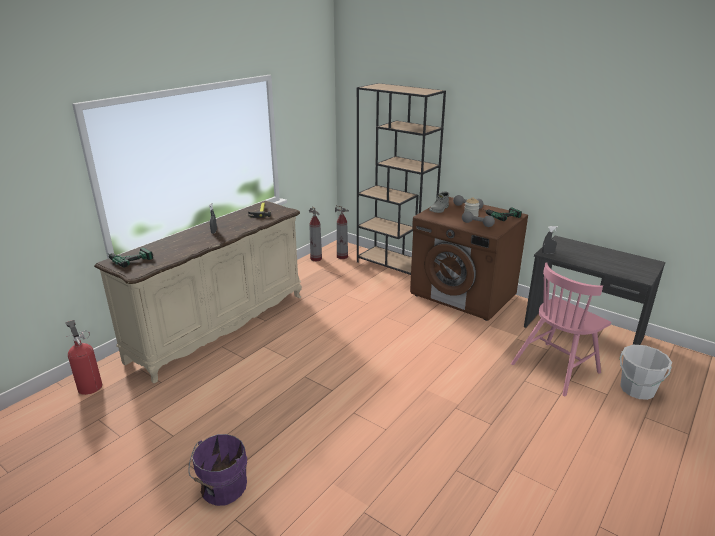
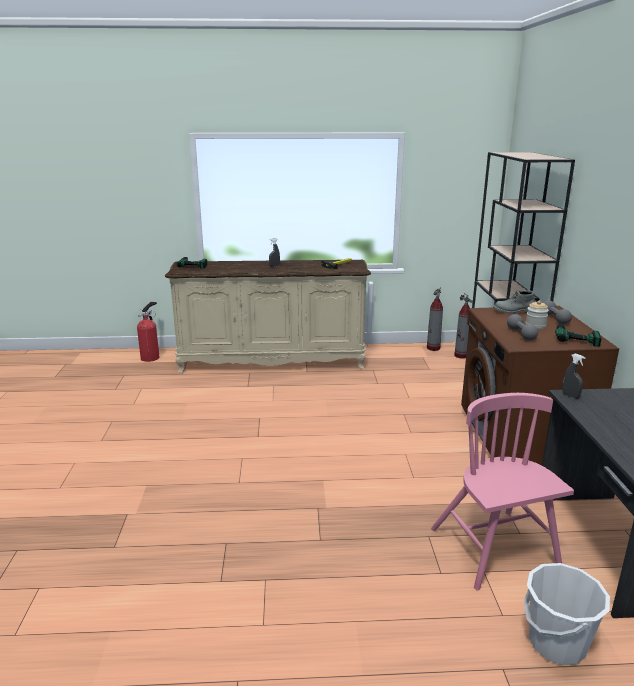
camera: 50 degrees right, 5 degrees down
purple bucket [189,434,247,506] -> none
pink chair [511,263,611,396] -> pink chair turned 60 degrees clockwise [431,393,574,590]

